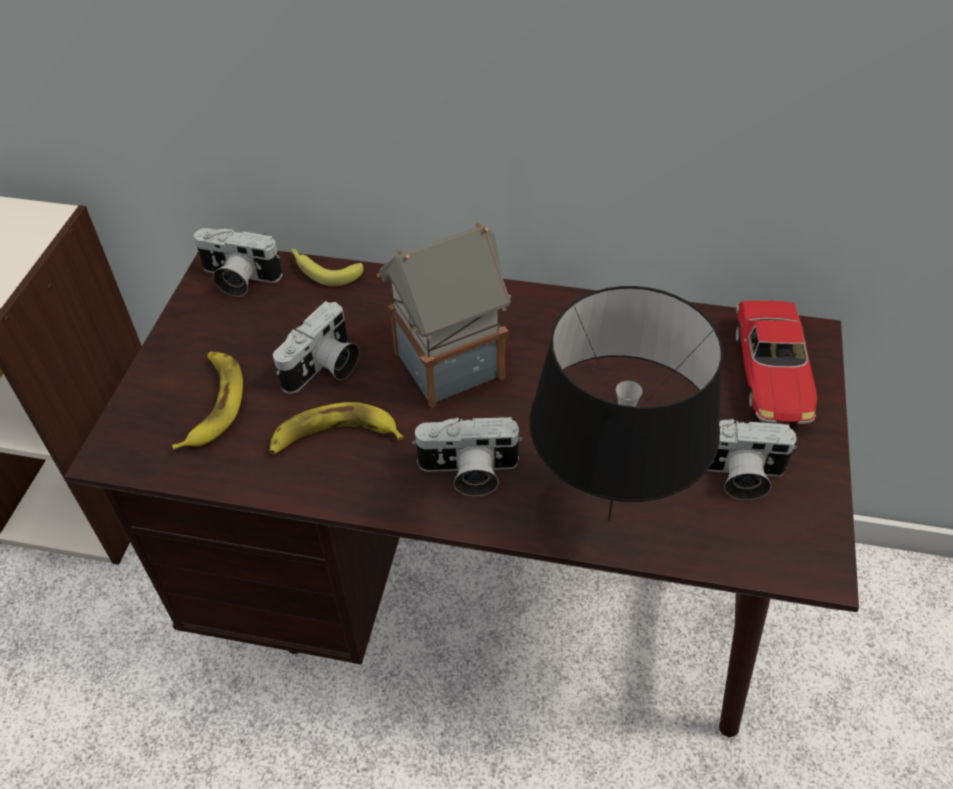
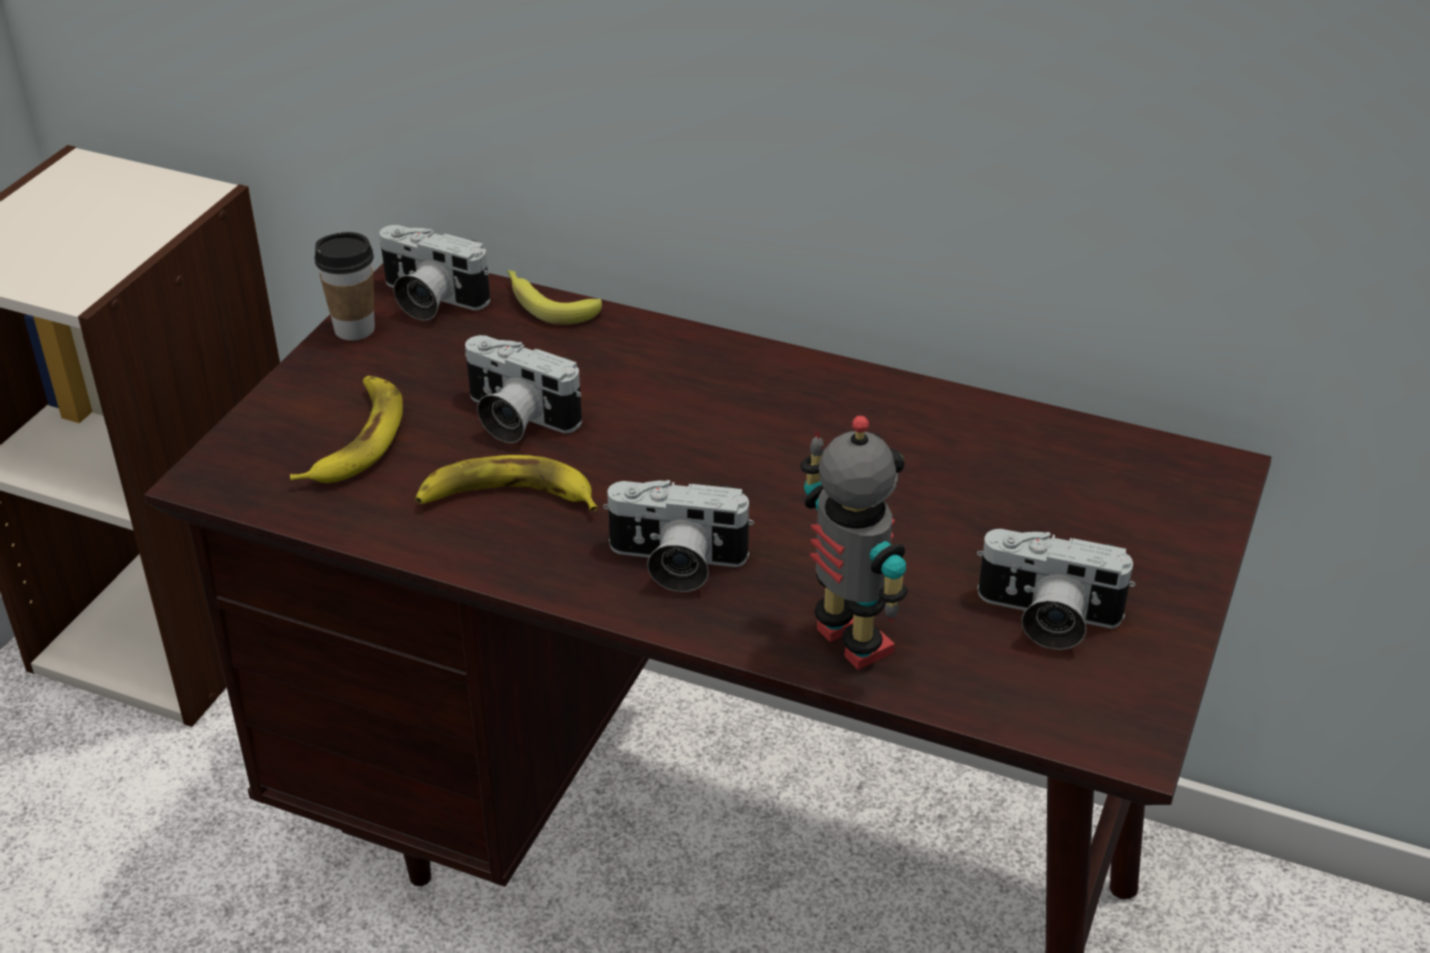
camera: 10 degrees right, 10 degrees down
camera [273,301,359,394] -> camera turned 75 degrees clockwise [465,335,582,443]
toy house [377,223,512,408] -> none
black table lamp [529,286,723,521] -> toy robot [800,416,908,670]
toy car [735,300,817,424] -> none
none -> cup [314,232,375,341]

